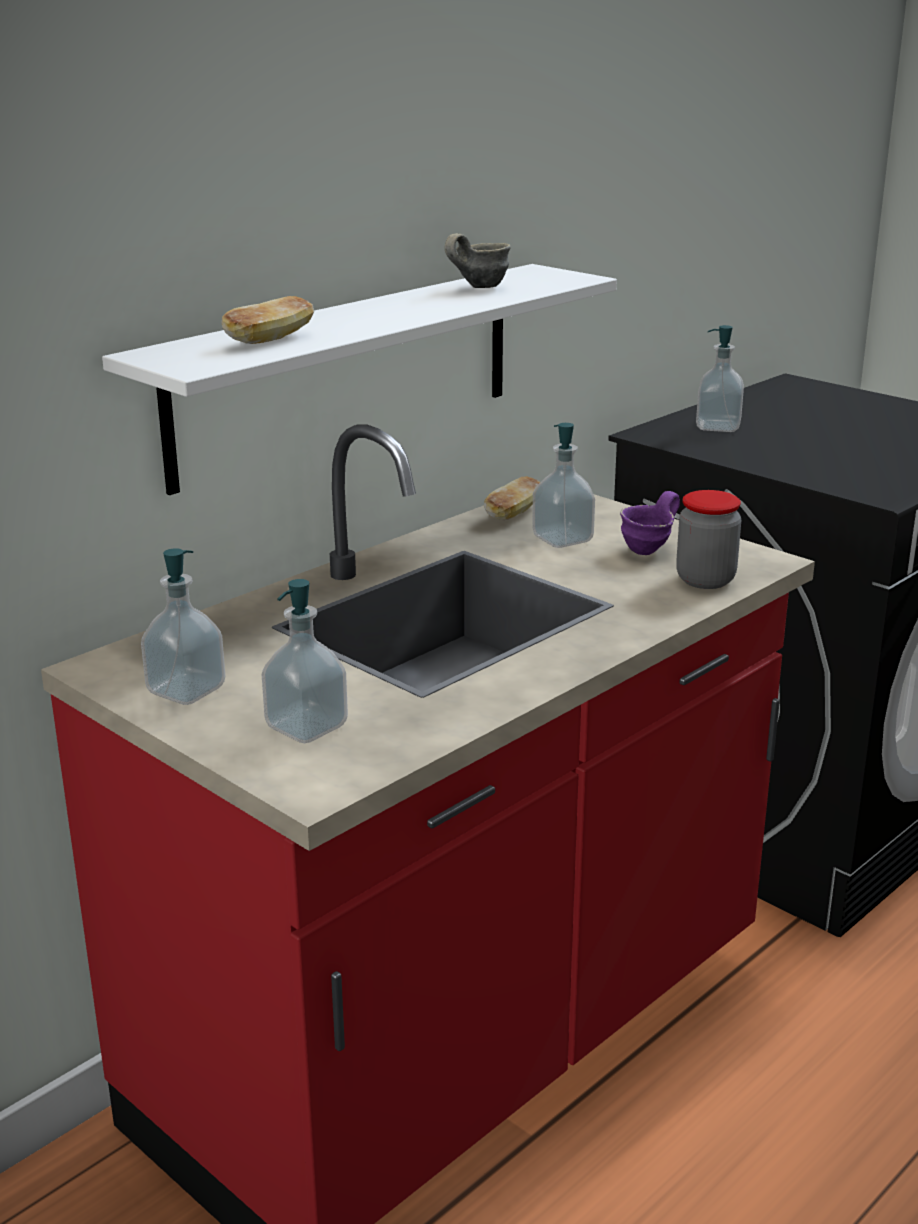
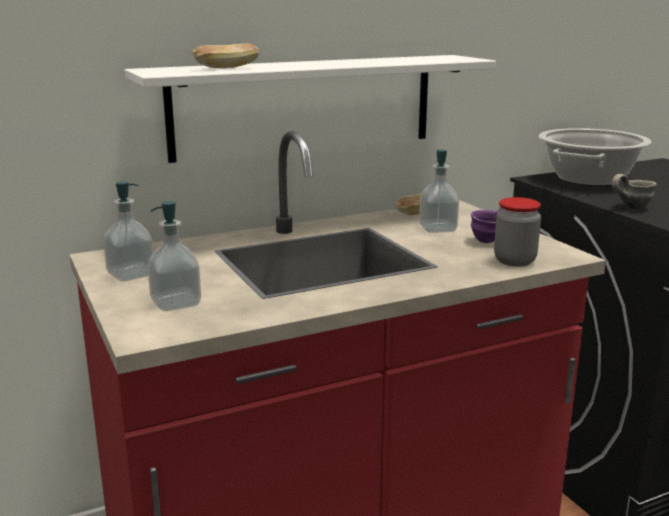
camera: 20 degrees right, 5 degrees down
grey mug [445,233,511,288] -> grey mug moved to [612,174,657,209]
soap dispenser [696,325,744,432] -> cooking pot [539,128,652,186]

